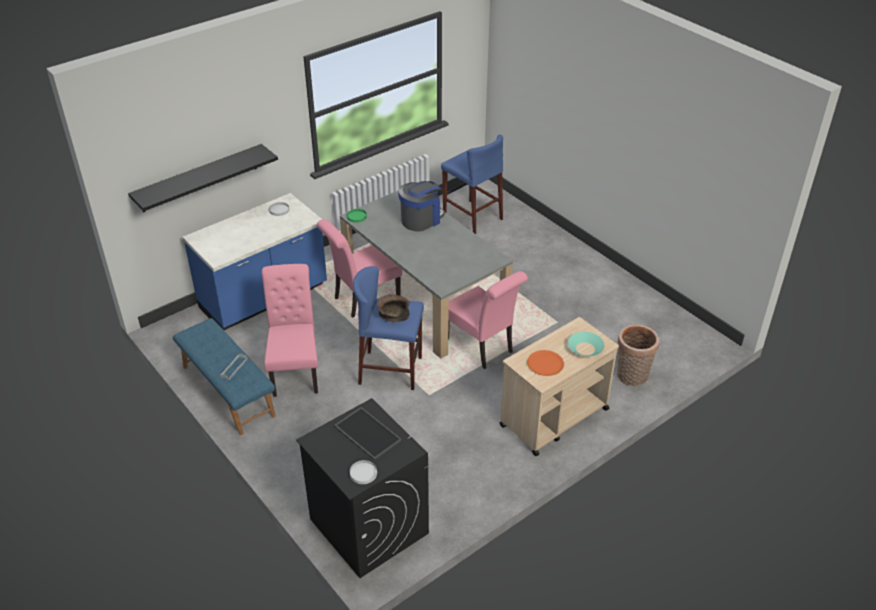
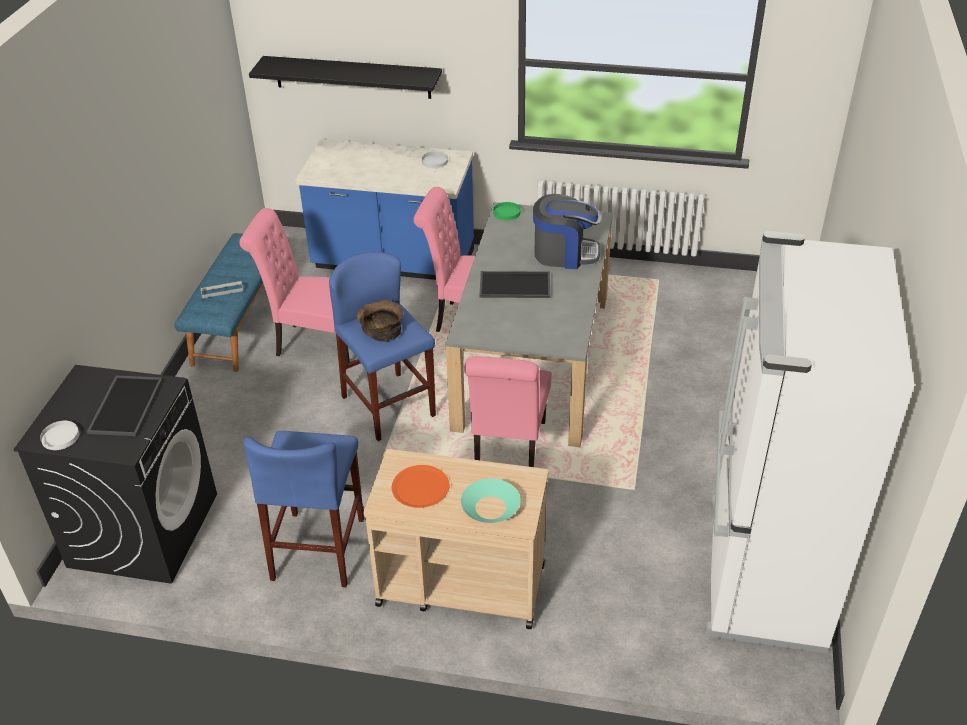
camera: 50 degrees right, 0 degrees up
pink chair [262,264,318,397] -> pink chair turned 120 degrees counterclockwise [239,208,350,364]
blue stool [441,135,503,234] -> blue stool moved to [244,431,364,587]
basket [617,324,659,386] -> none
none -> tray [479,271,550,298]
none -> white fridge [705,231,914,654]

